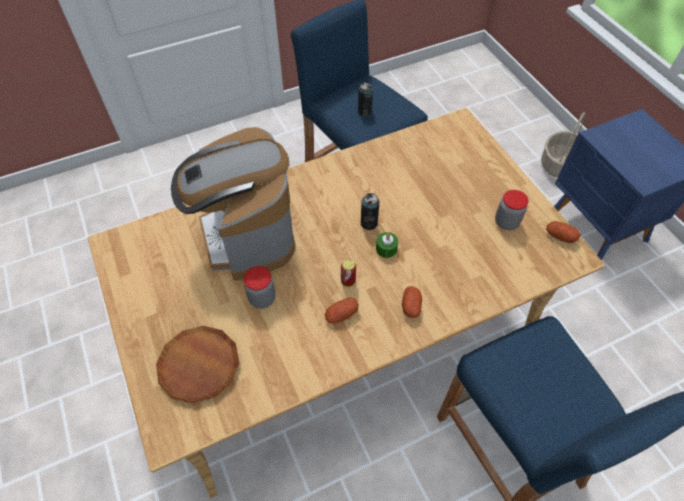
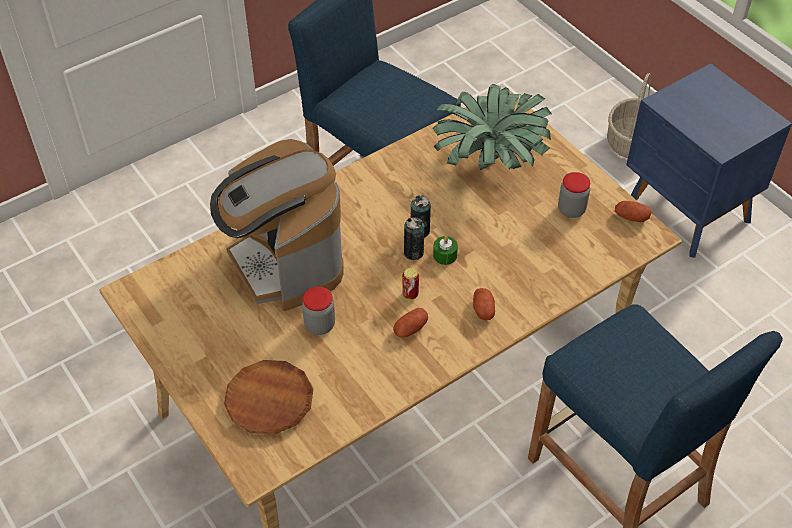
camera: 10 degrees left, 5 degrees down
can [358,83,373,116] -> can moved to [404,217,424,260]
none -> potted plant [433,84,552,170]

